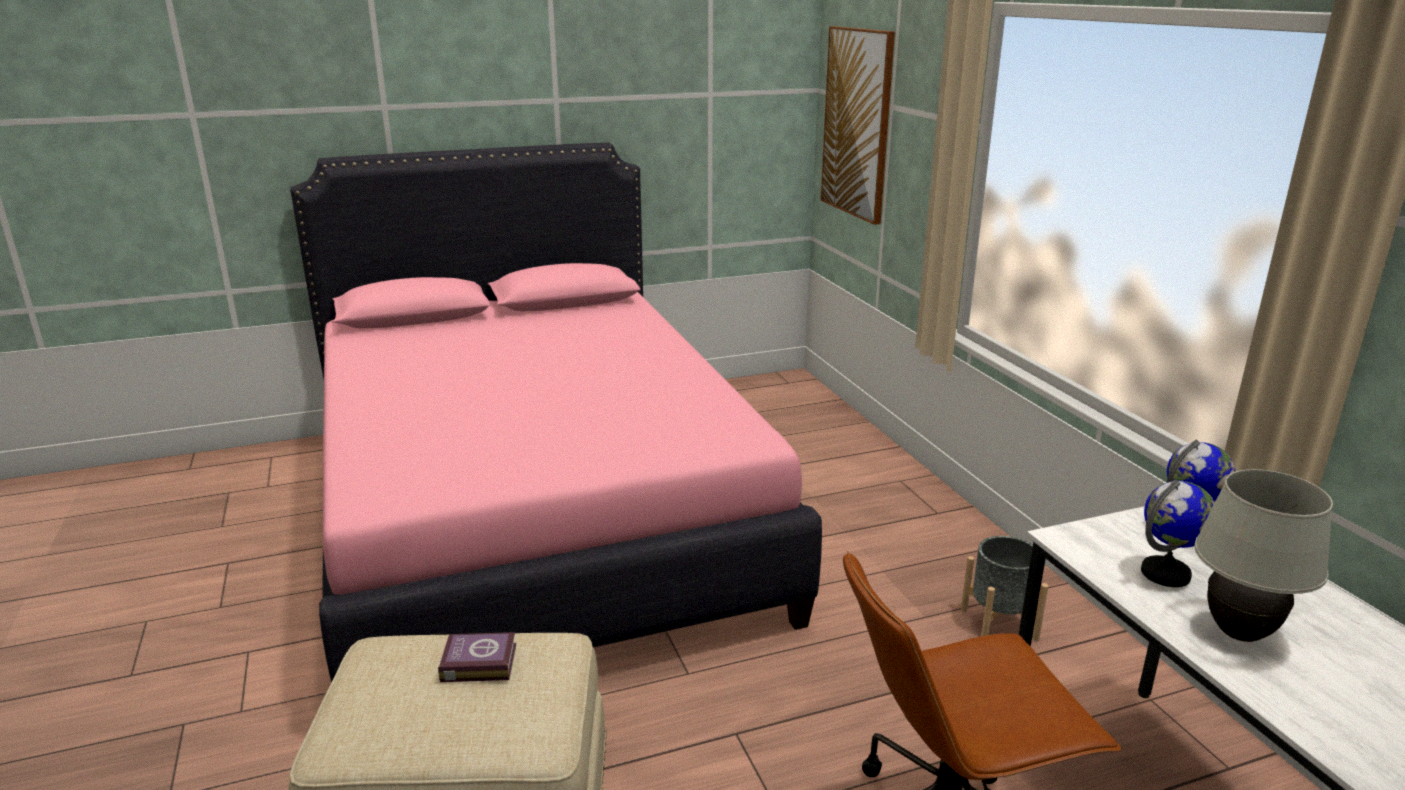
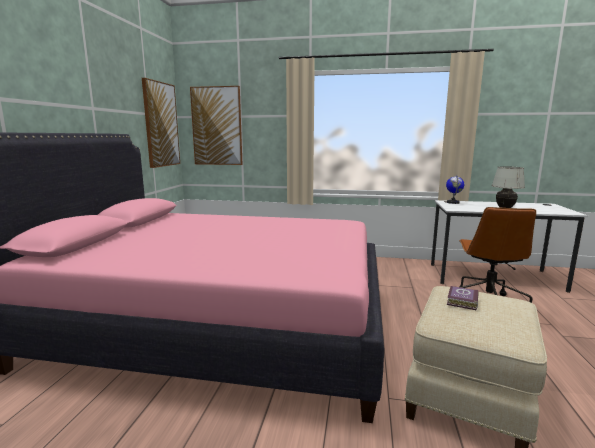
camera: 60 degrees left, 10 degrees down
grey planter [961,536,1048,641] -> none
globe [1141,480,1215,587] -> none
none -> picture [142,78,180,168]

